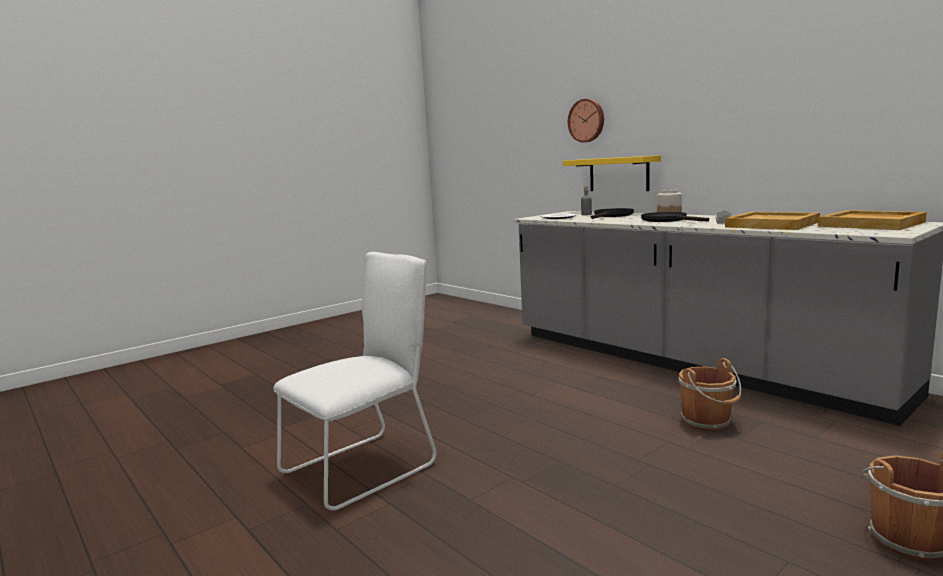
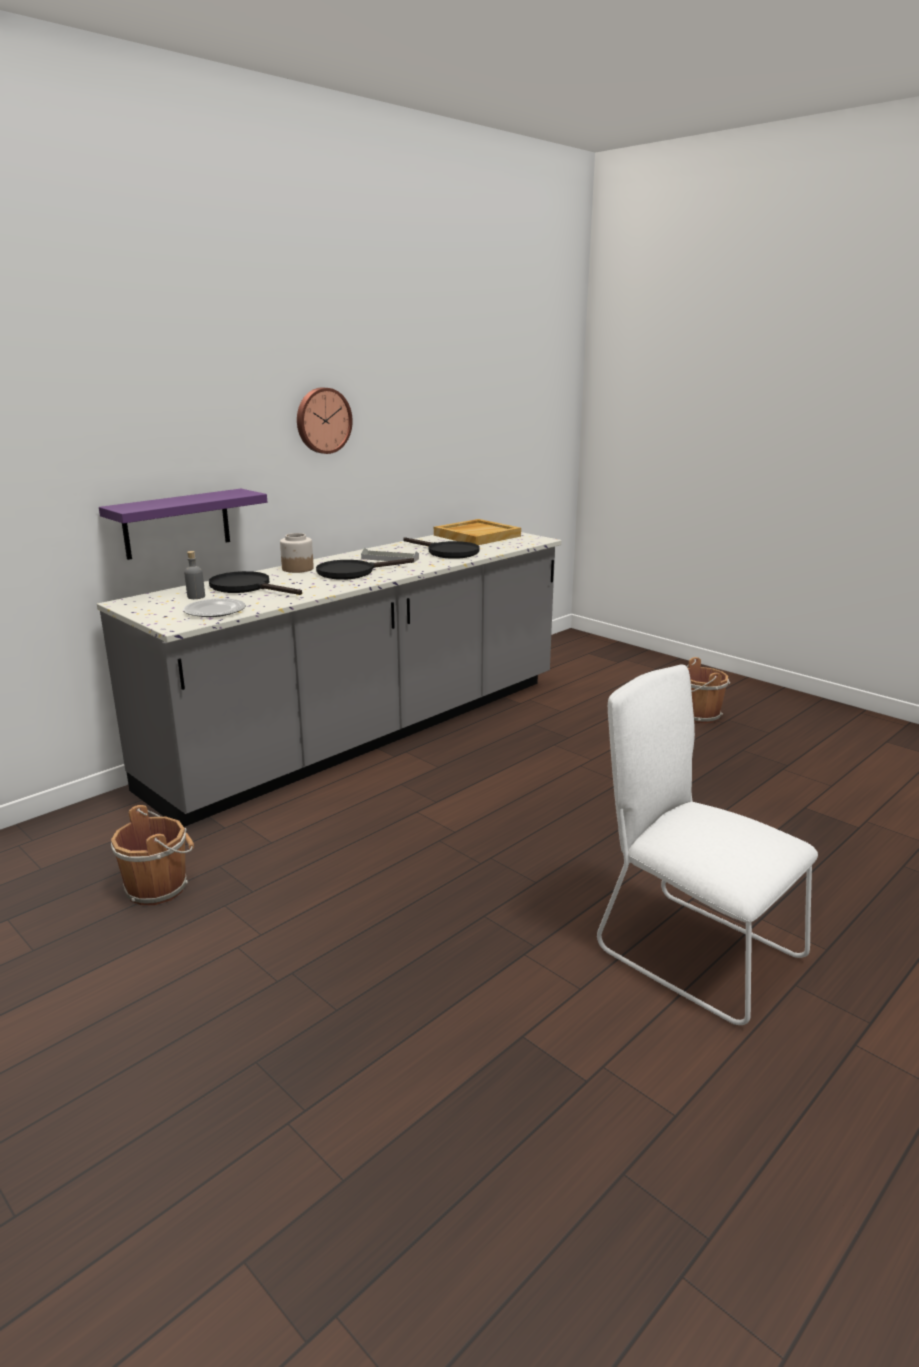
camera: 95 degrees left, 10 degrees up
yellow shelf [563,155,661,191] -> purple shelf [99,489,267,560]
wall clock [568,99,604,142] -> wall clock moved to [297,388,353,454]
brown bucket [678,358,741,431] -> brown bucket moved to [111,805,194,906]
beige tray [725,212,820,230] -> black frying pan [403,537,480,559]

